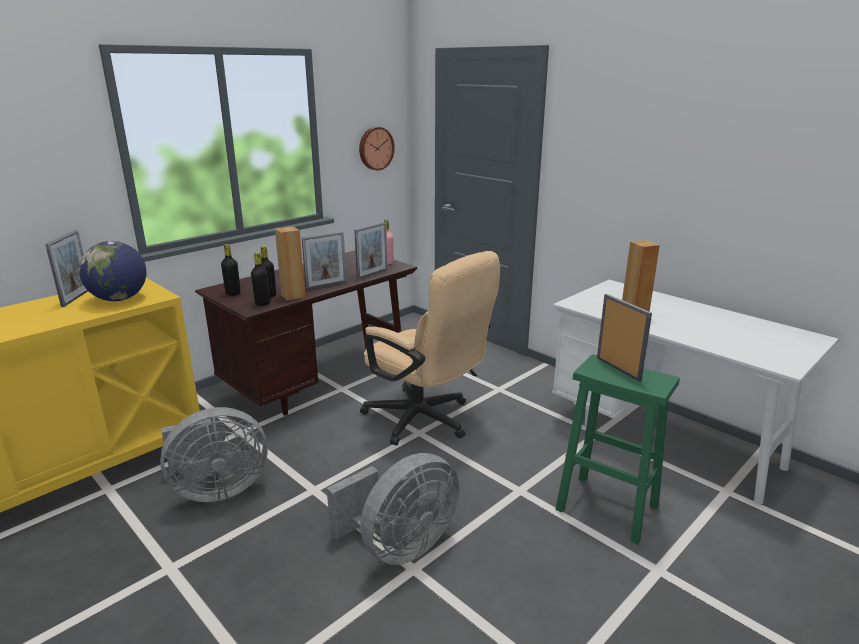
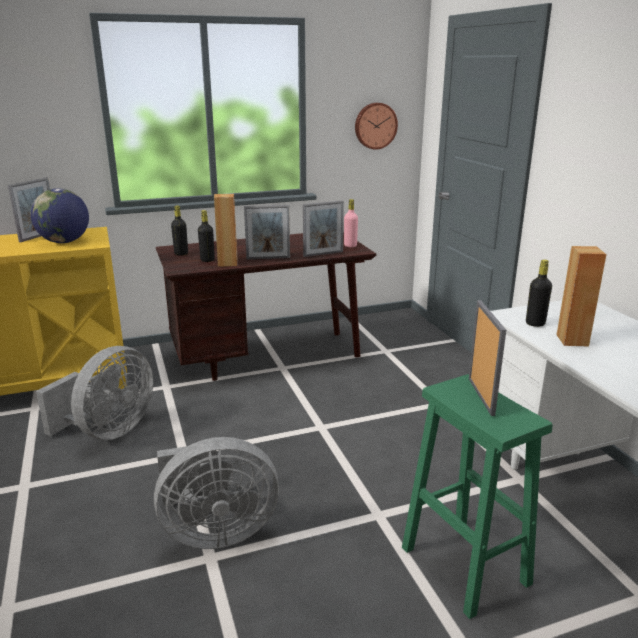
camera: 25 degrees right, 0 degrees up
grey fan [160,407,268,502] -> grey fan turned 60 degrees counterclockwise [36,346,153,440]
black bottle [251,252,271,306] -> black bottle moved to [526,260,552,327]
beige office chair [360,251,500,446] -> none

